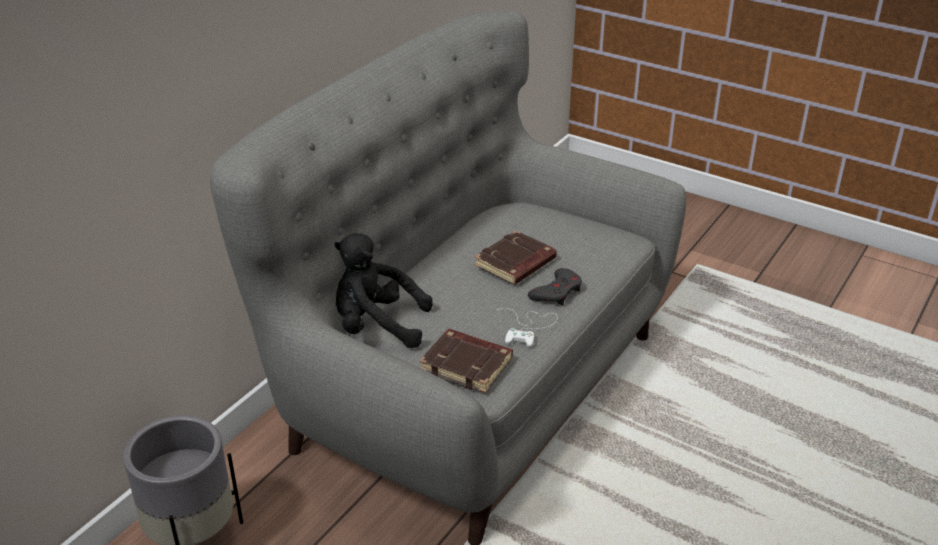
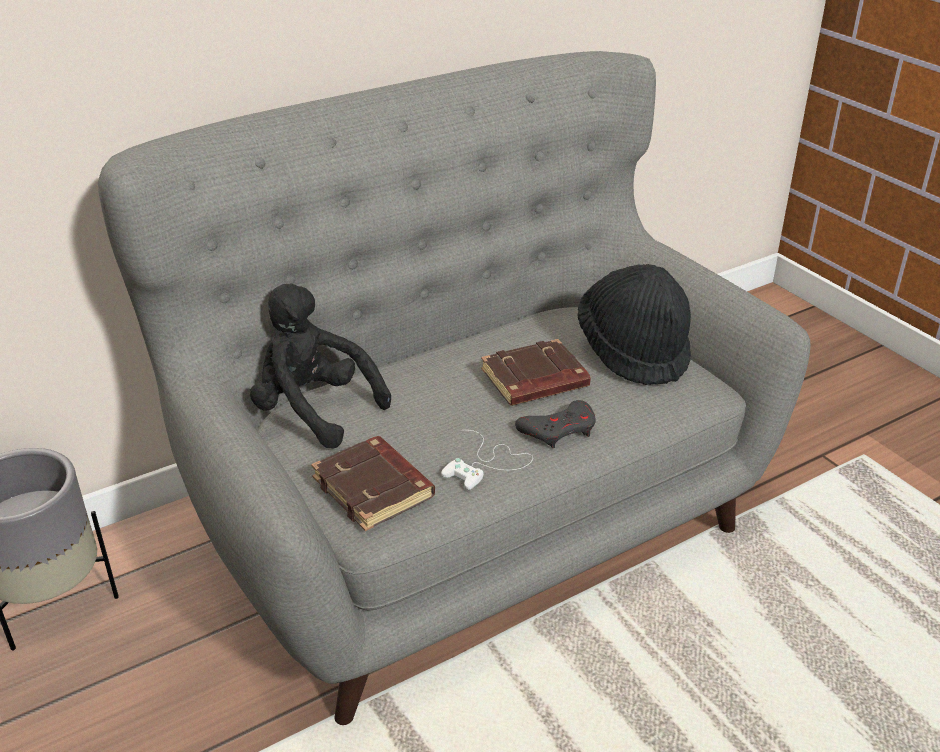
camera: 25 degrees right, 0 degrees up
none -> black hat [578,264,691,385]

